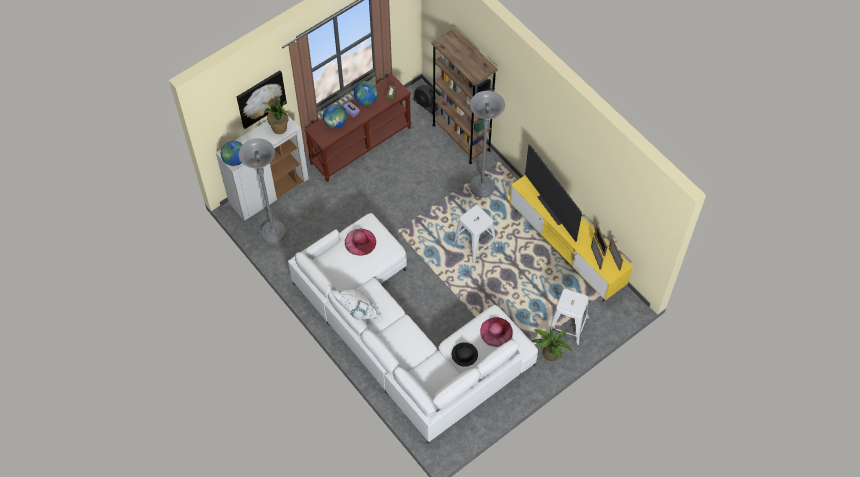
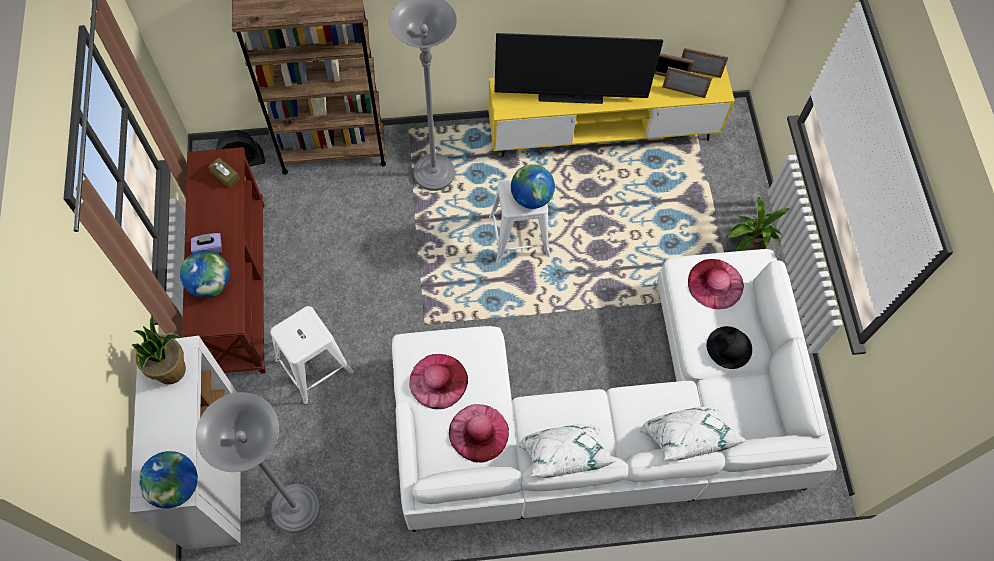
camera: 60 degrees left, 5 degrees up
picture [237,70,287,129] -> none
globe [354,81,378,105] -> globe moved to [511,164,555,209]
white stool [547,289,589,345] -> white stool moved to [270,306,354,405]
none -> pink hat [449,404,509,463]
none -> white pillow [639,406,747,461]

